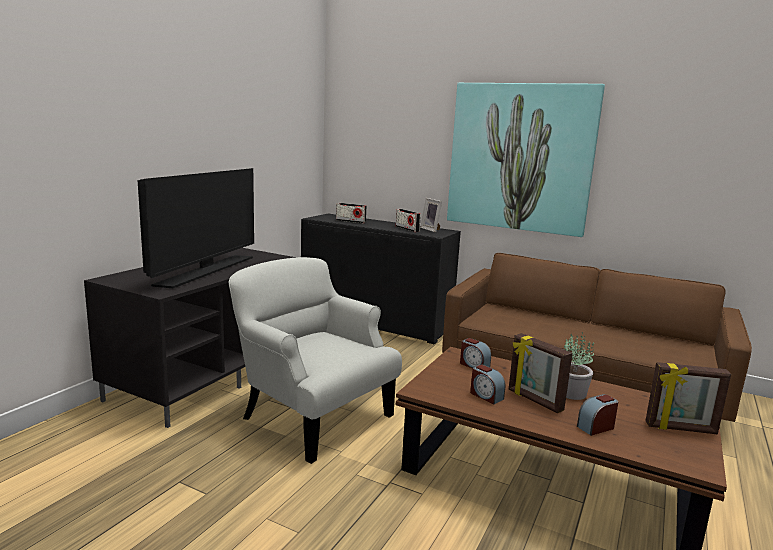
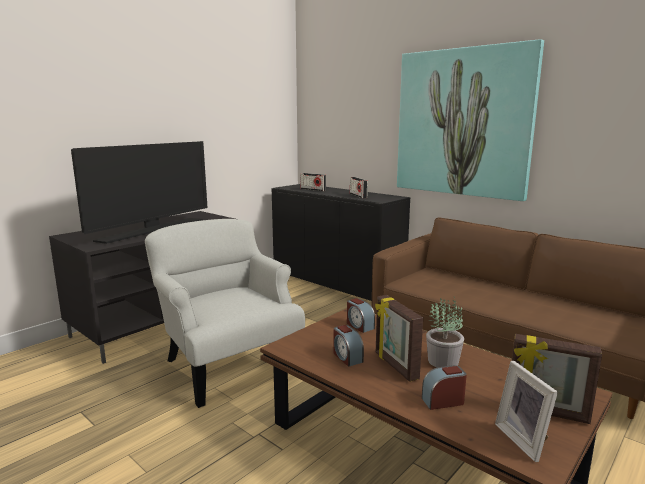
camera: 15 degrees right, 0 degrees up
picture frame [420,198,442,232] -> picture frame moved to [495,361,558,462]

